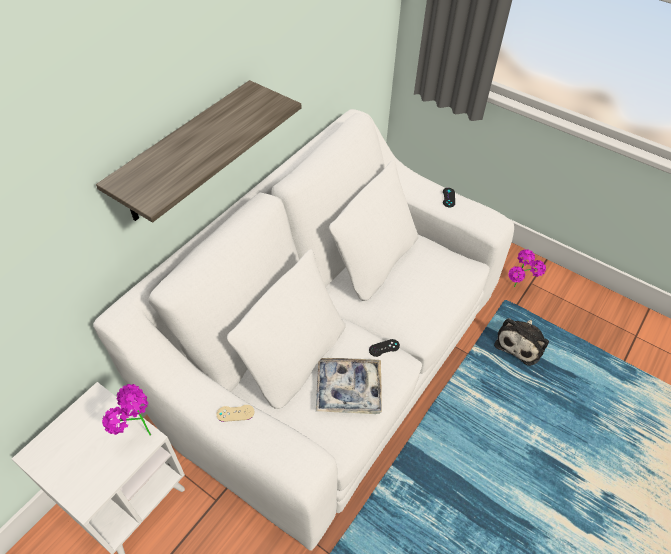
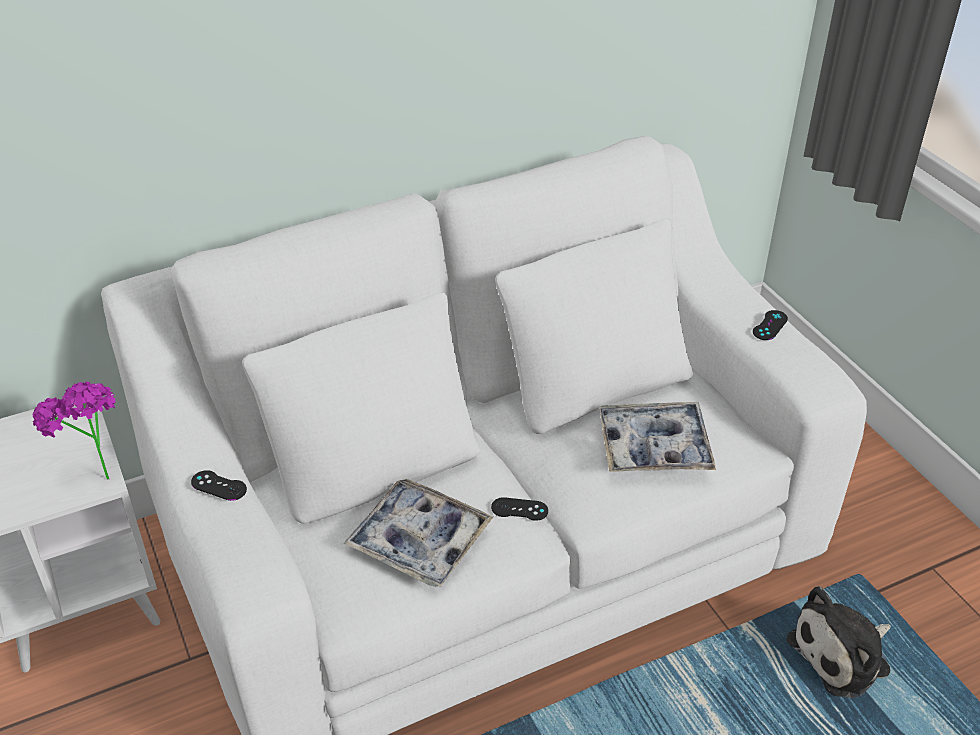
camera: 30 degrees right, 10 degrees down
shelf [96,80,301,223] -> none
beige game controller [217,405,254,422] -> black game controller [191,470,247,501]
potted plant [508,249,546,287] -> none
none -> tray [599,402,716,472]

